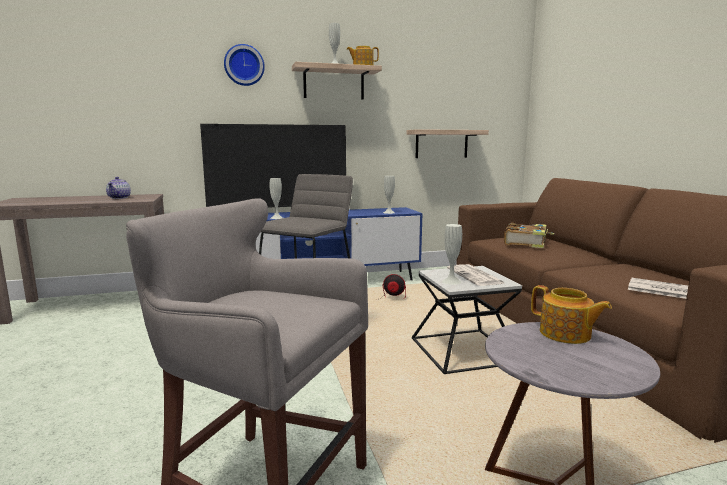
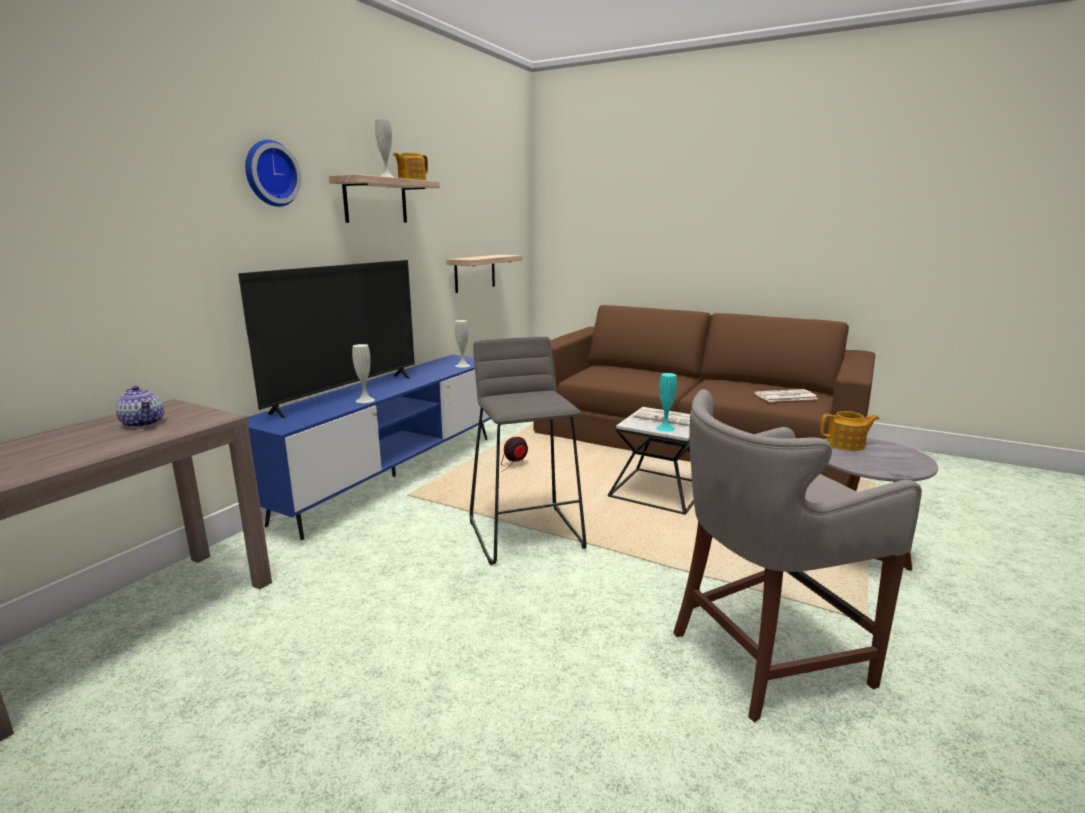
camera: 45 degrees left, 5 degrees up
white vase [442,224,462,285] -> turquoise vase [656,373,677,432]
book [504,223,554,248] -> none

